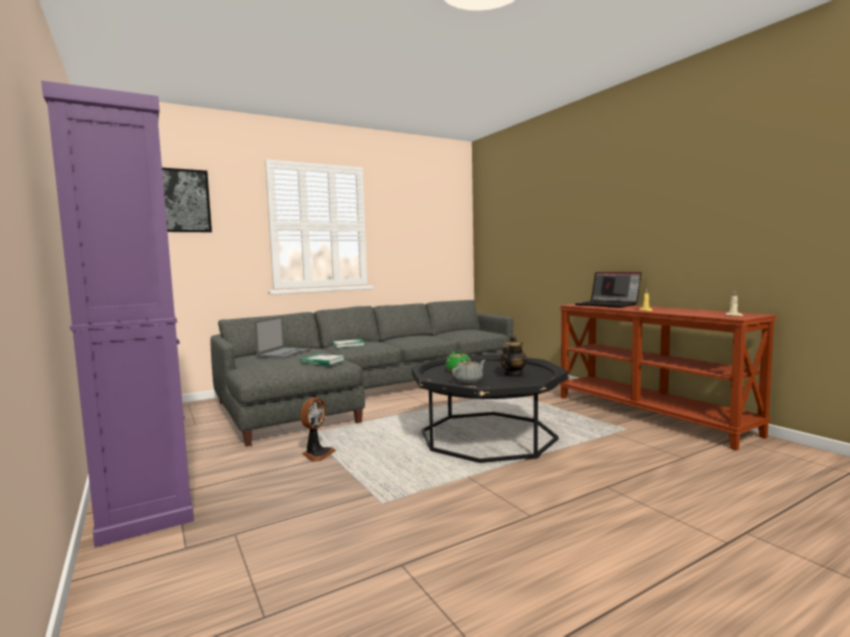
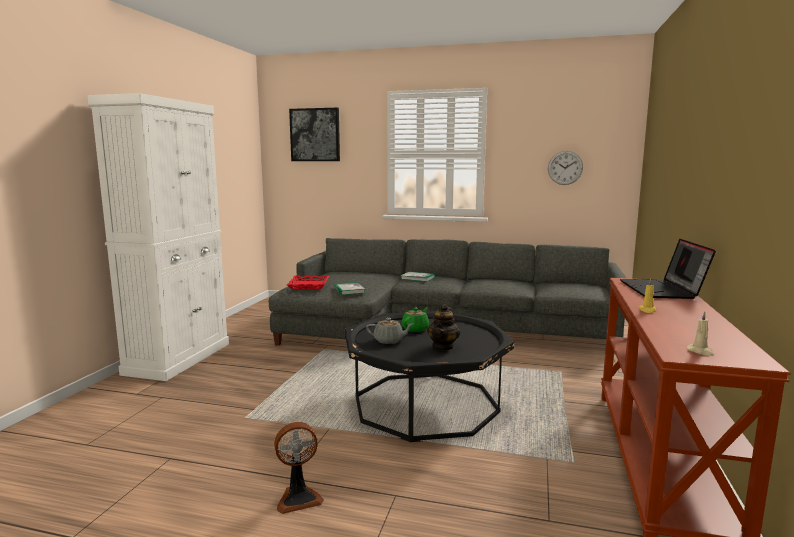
camera: 45 degrees right, 5 degrees up
purple cabinet [41,80,194,547] -> white cabinet [87,93,229,381]
laptop [254,316,311,358] -> none
fan [300,397,336,462] -> fan moved to [274,422,324,514]
teapot [499,335,528,375] -> teapot turned 120 degrees clockwise [427,304,460,351]
none -> red tray [287,276,329,289]
none -> wall clock [548,151,583,185]

